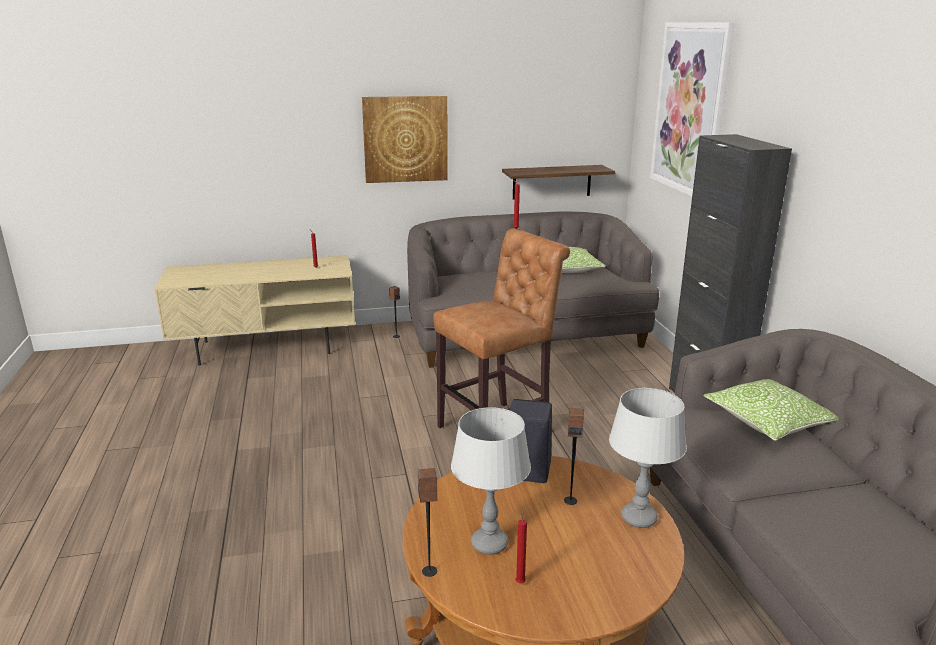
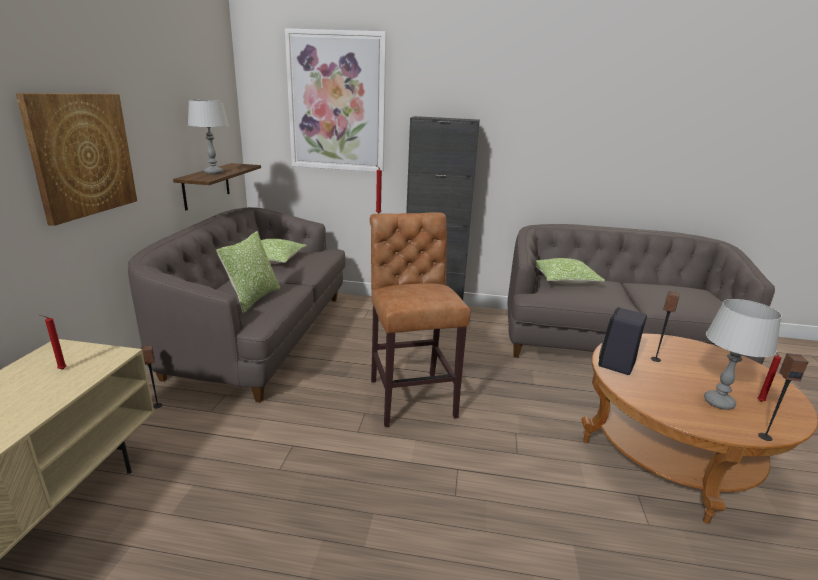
camera: 70 degrees left, 0 degrees up
grey table lamp [609,388,687,528] -> grey table lamp moved to [188,100,229,174]
none -> pillow [217,231,280,313]

